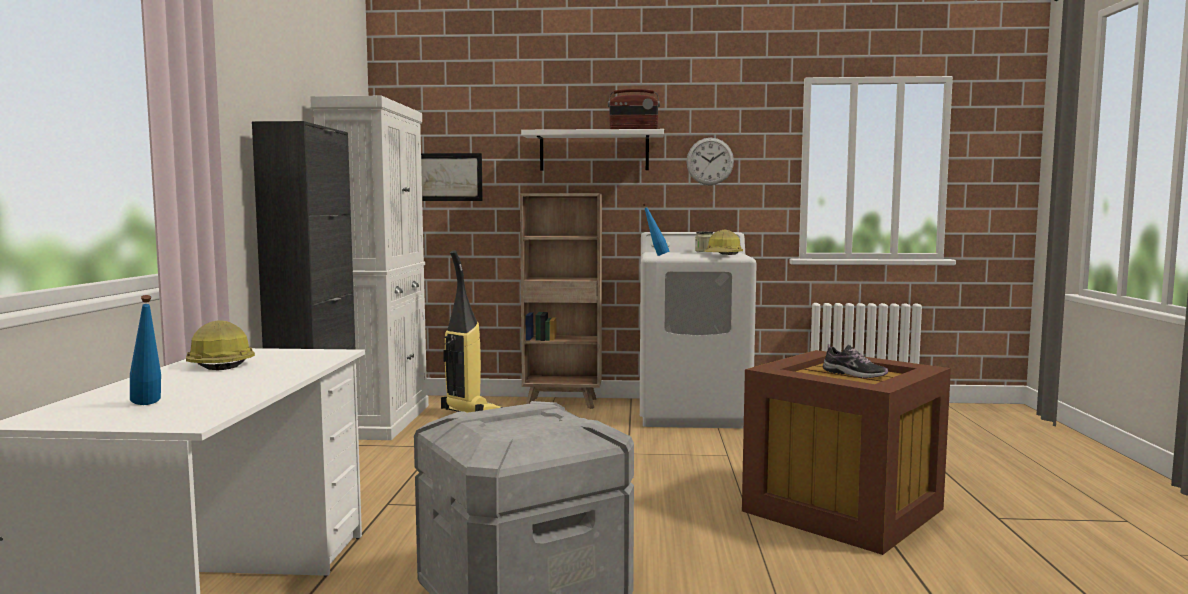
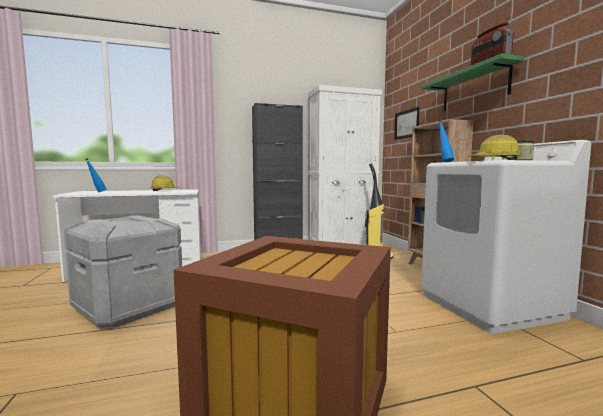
camera: 70 degrees right, 0 degrees up
white shelf [521,129,664,171] -> green shelf [421,53,524,111]
wall clock [686,138,734,185] -> none
shoe [823,344,888,378] -> none

